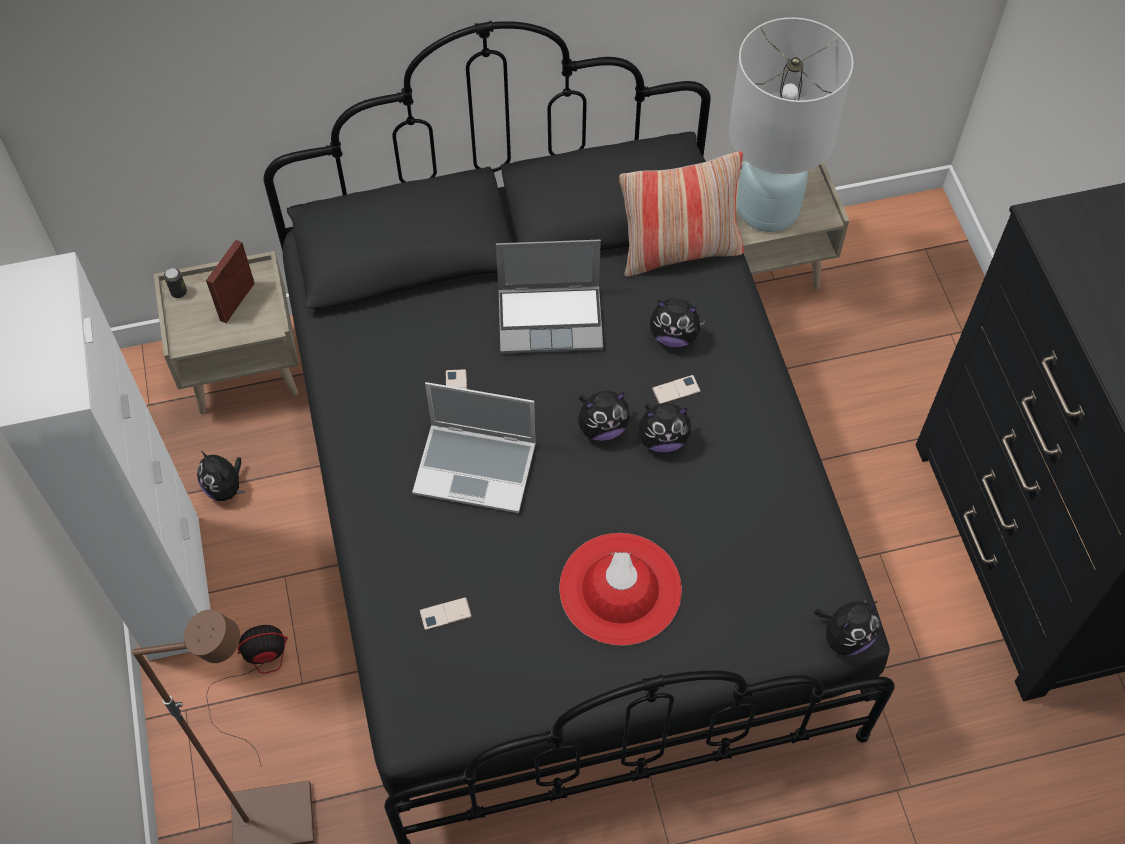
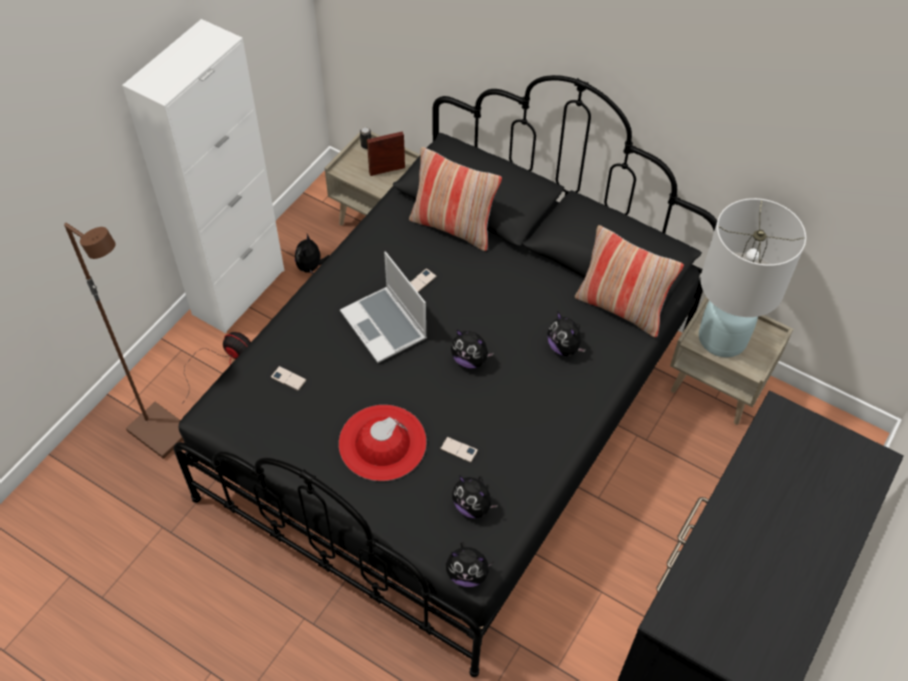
camera: 45 degrees right, 5 degrees down
laptop [496,240,603,354] -> none
plush toy [638,403,692,452] -> plush toy moved to [452,475,498,518]
phone [652,375,701,404] -> phone moved to [440,437,478,462]
none -> pillow [409,147,502,251]

